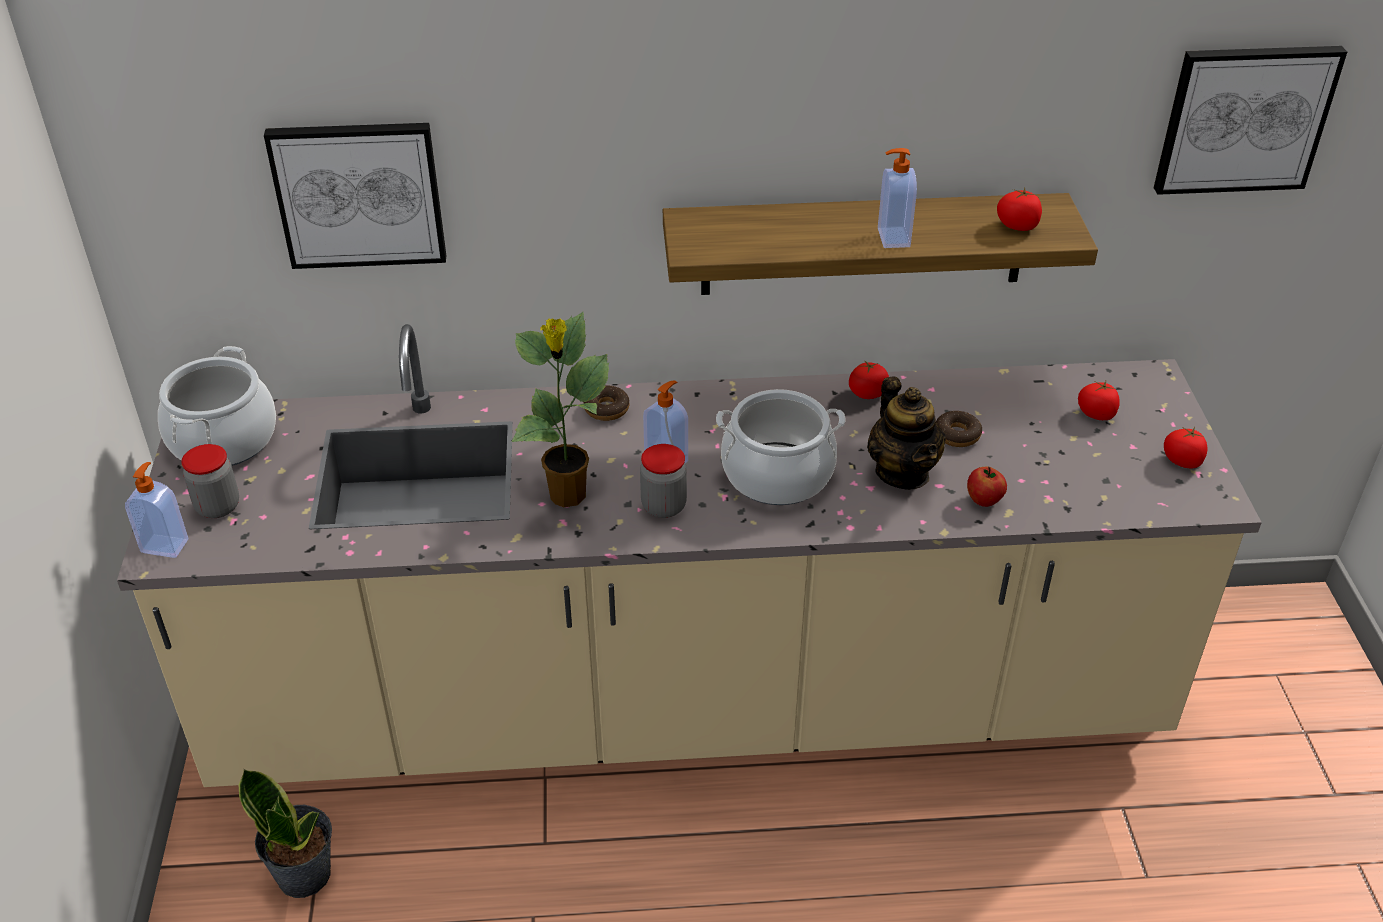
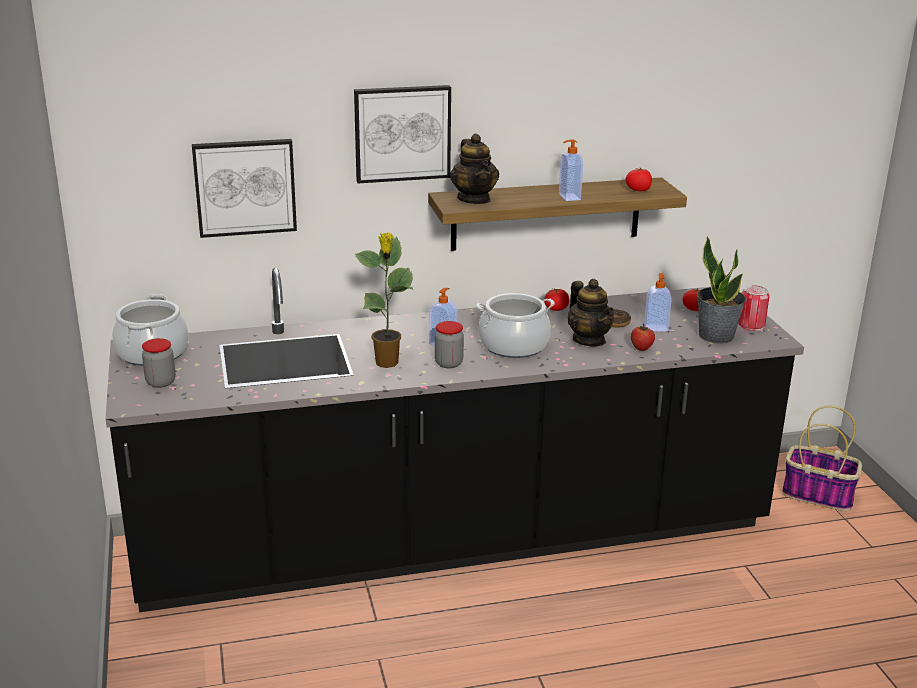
camera: 10 degrees left, 15 degrees down
beige counter [117,324,1262,787] -> black counter [105,268,804,612]
soap dispenser [125,462,189,558] -> soap dispenser moved to [644,273,672,332]
potted plant [239,769,332,898] -> potted plant moved to [697,236,746,344]
donut [583,385,630,421] -> none
picture [1154,46,1347,195] -> picture moved to [354,85,451,183]
tomato [1164,427,1208,468] -> can [738,285,770,331]
none -> teapot [450,134,499,204]
none -> basket [782,406,862,511]

